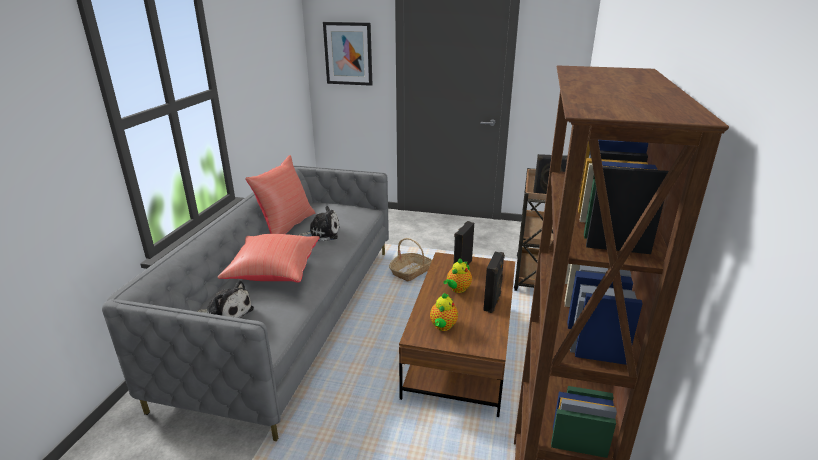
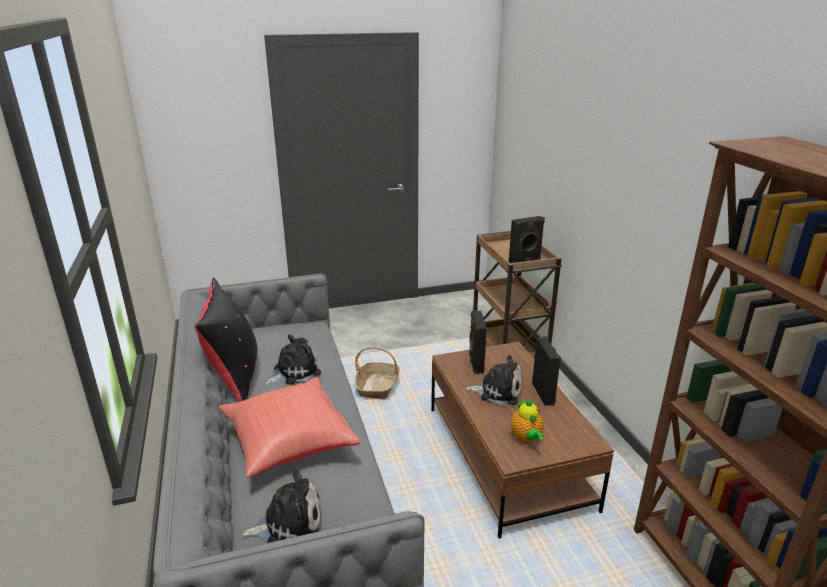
camera: 30 degrees left, 0 degrees up
red pillow [245,155,315,234] -> black pillow [194,278,258,402]
picture [323,22,372,86] -> none
teapot [443,258,472,293] -> plush toy [465,355,523,406]

